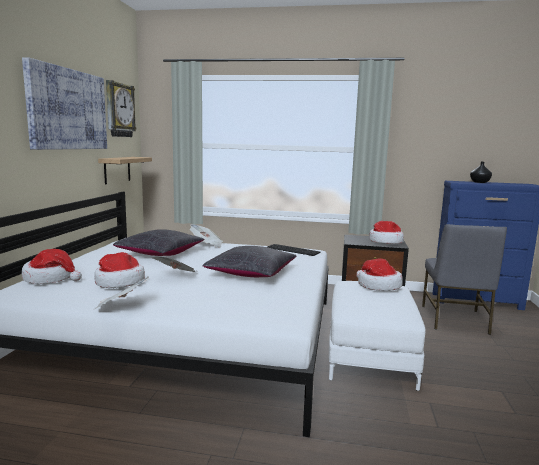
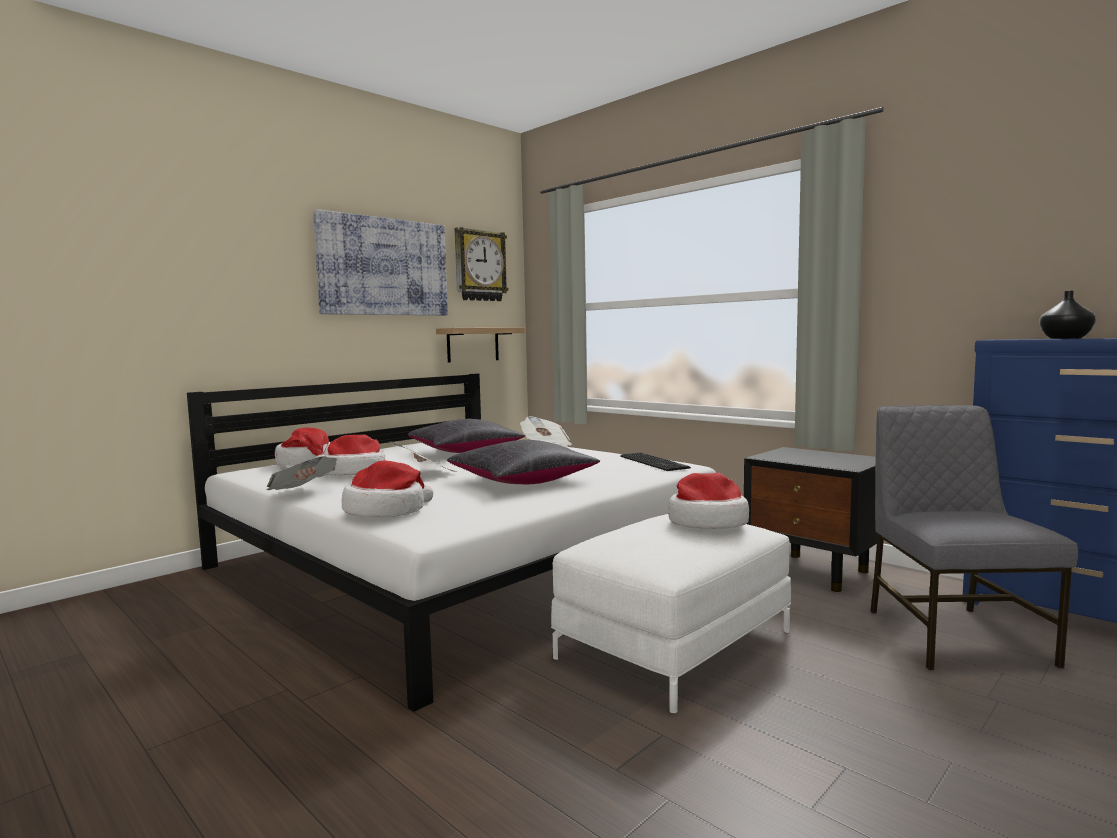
camera: 35 degrees right, 5 degrees down
hat [369,221,404,244] -> hat moved to [342,460,433,517]
grey chair [422,224,507,335] -> grey chair turned 135 degrees clockwise [870,405,1078,670]

